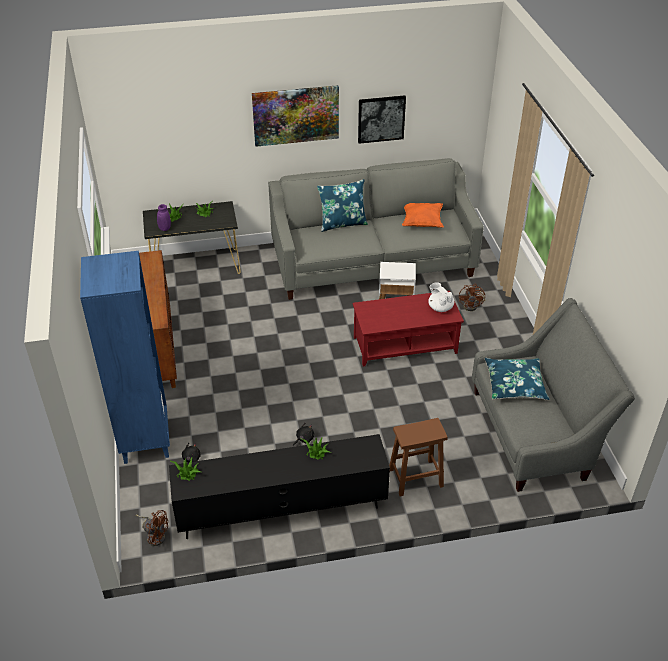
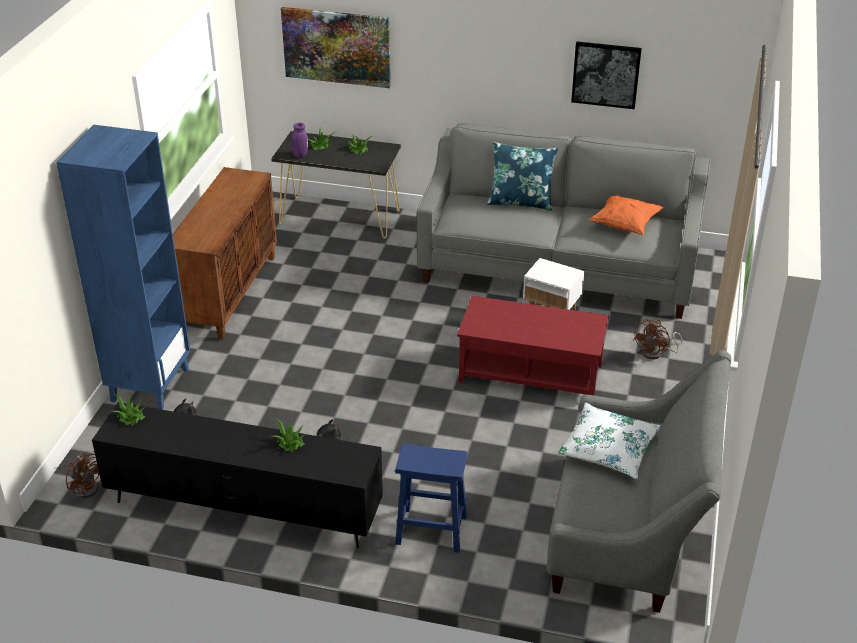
camera: 25 degrees right, 5 degrees down
picture [252,85,339,147] -> picture moved to [281,7,391,88]
brown stool [389,418,448,496] -> blue stool [395,444,467,553]
white teapot [428,282,454,312] -> none
blue pillow [485,358,550,400] -> white pillow [558,403,661,479]

